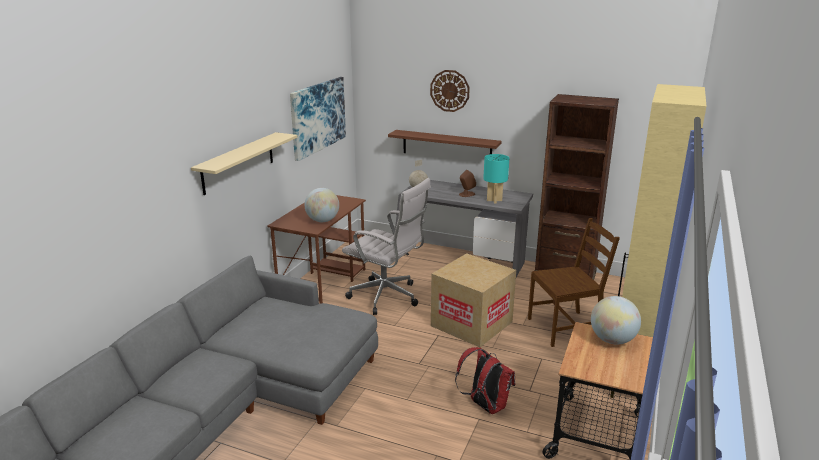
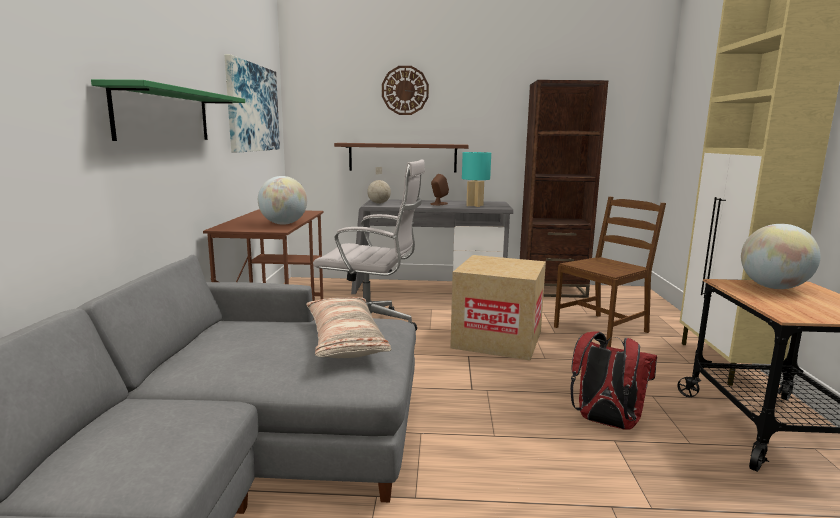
camera: 20 degrees left, 10 degrees down
beige shelf [191,132,298,195] -> green shelf [91,79,245,141]
none -> pillow [306,297,392,358]

